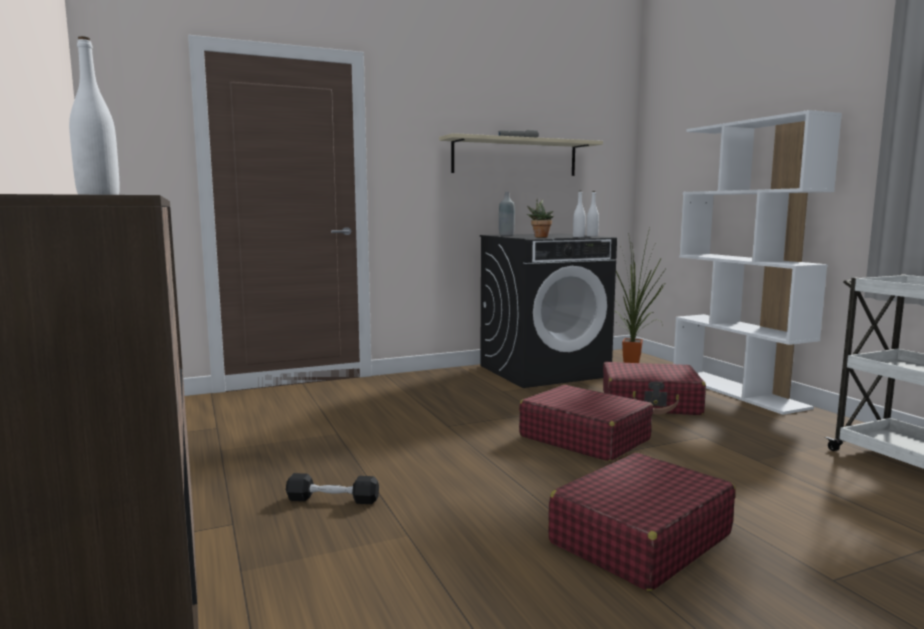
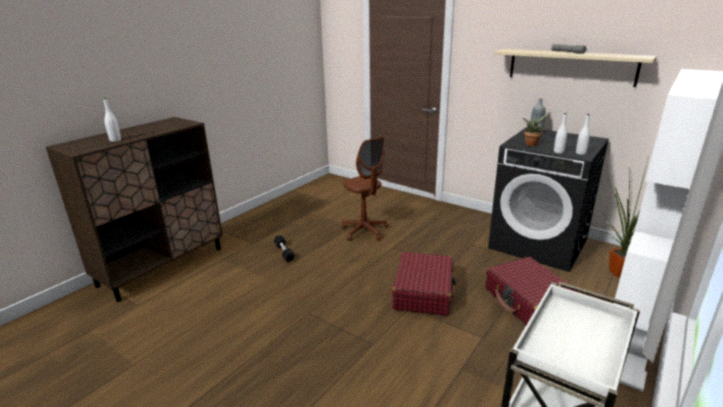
camera: 60 degrees right, 15 degrees up
red suitcase [548,452,735,591] -> none
none -> brown office chair [342,137,389,241]

